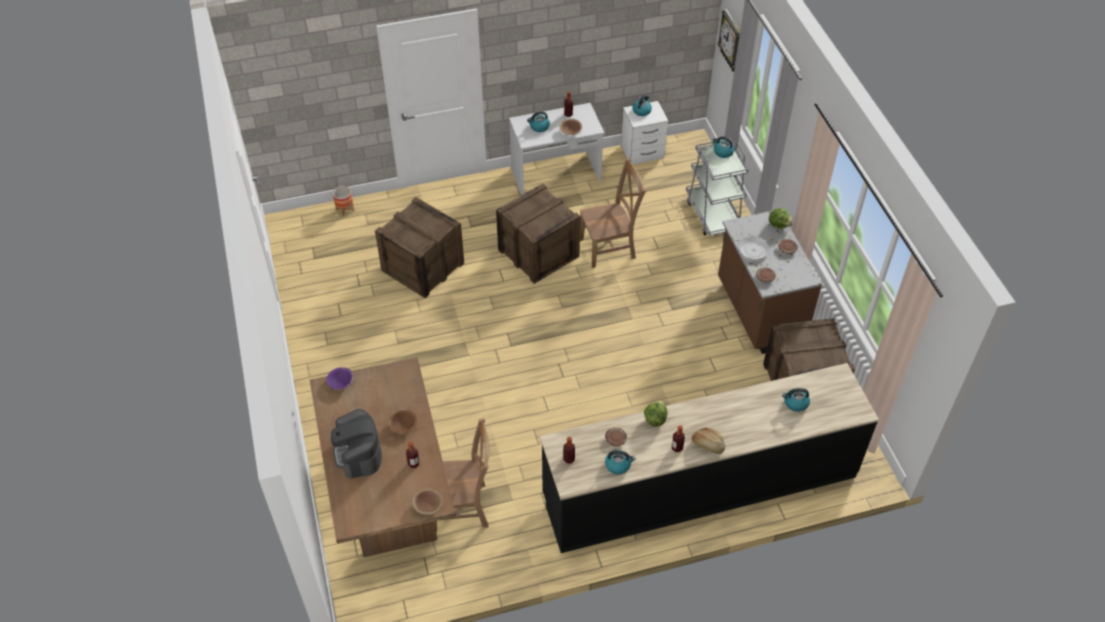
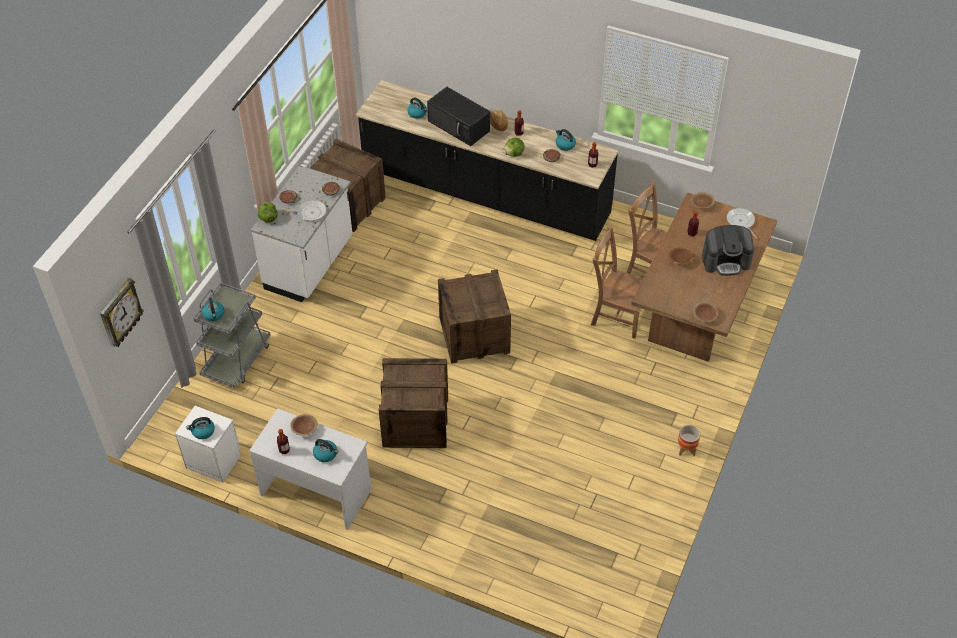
camera: 140 degrees left, 0 degrees up
purple bowl [326,367,354,389] -> brown bowl [693,302,718,322]
coffee machine [331,409,382,479] -> coffee machine turned 60 degrees clockwise [702,225,754,276]
planter [333,186,354,217] -> planter moved to [678,425,700,456]
crate [375,197,464,298] -> crate moved to [438,270,511,364]
brown chair [580,158,646,268] -> brown chair moved to [591,226,648,339]
brown counter [718,211,822,354] -> white counter [251,166,353,302]
none -> black microwave [427,87,490,146]
none -> frying pan [727,208,758,239]

